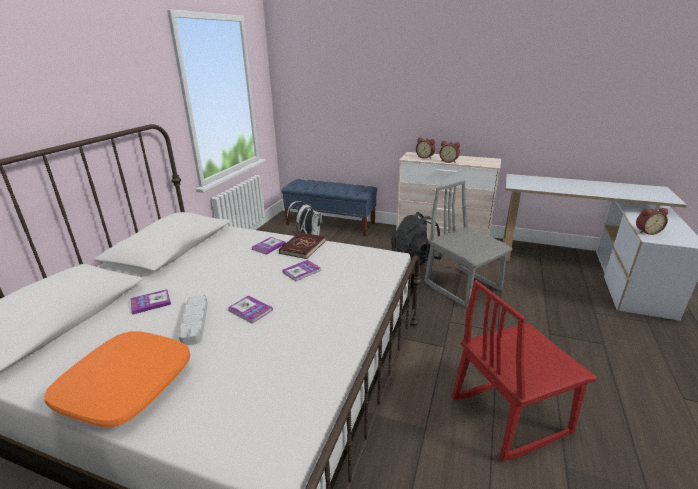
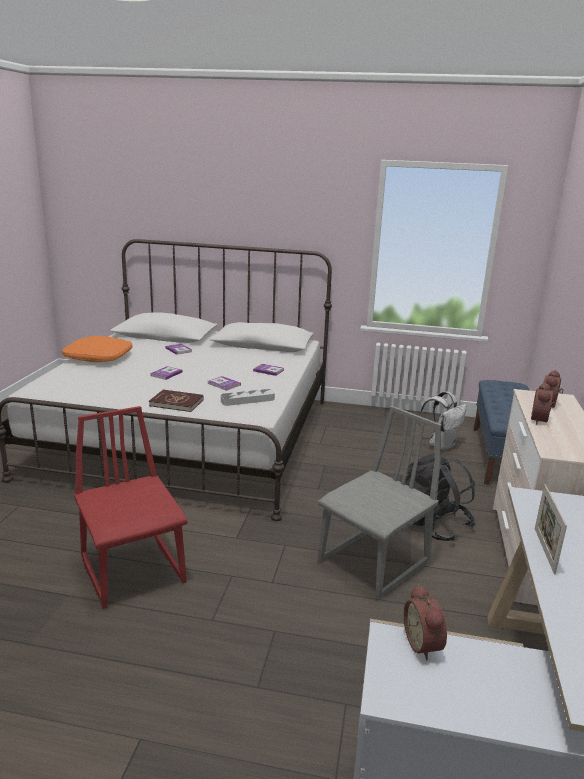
camera: 80 degrees right, 5 degrees down
grey tray [178,295,208,345] -> grey tray moved to [221,389,275,406]
red book [279,232,326,259] -> red book moved to [149,390,204,412]
none -> picture frame [535,484,567,575]

